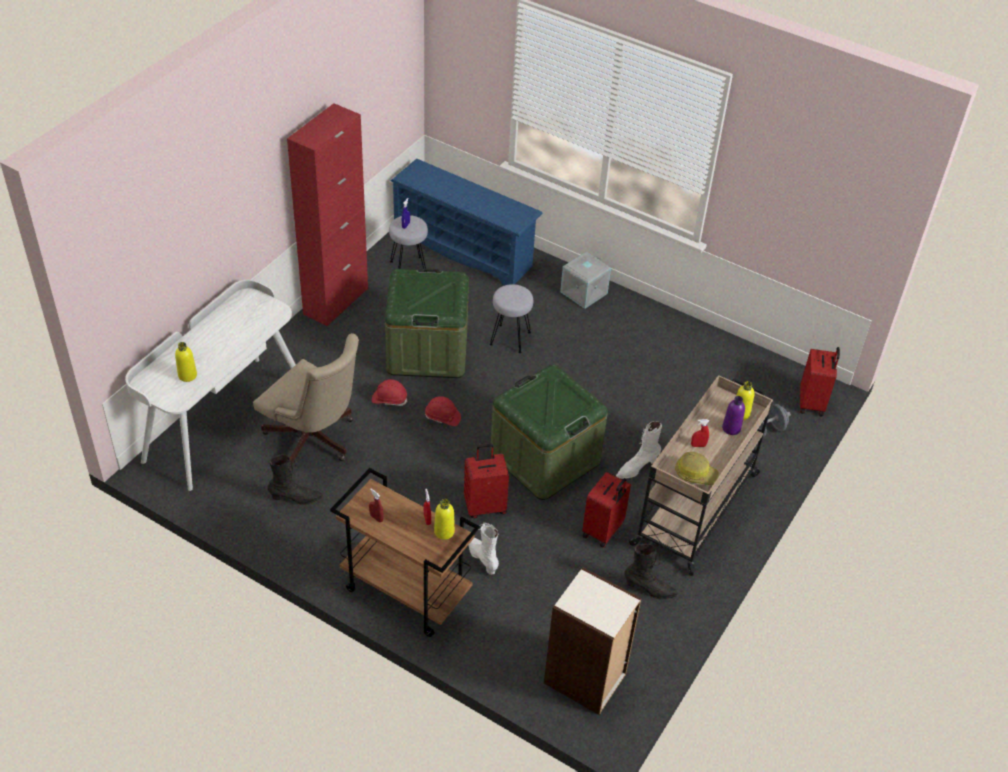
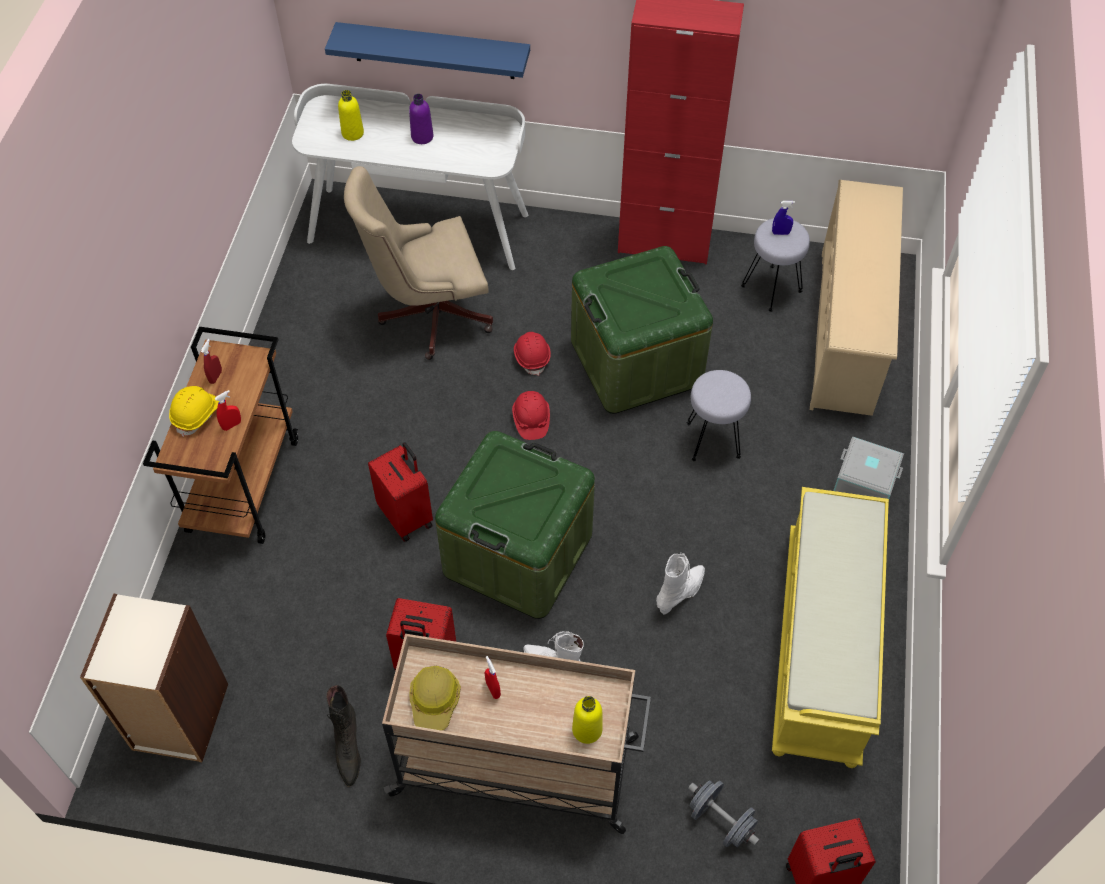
camera: 70 degrees right, 10 degrees up
beige office chair [253,333,359,467] -> beige office chair turned 60 degrees clockwise [344,166,493,360]
black boot [268,454,323,505] -> none
blue shoe rack [391,159,543,285] -> beige shoe rack [810,180,903,416]
yellow bottle [434,499,455,540] -> none
white boot [468,523,499,575] -> white boot moved to [656,552,705,615]
purple bottle [722,396,745,435] -> purple bottle moved to [409,94,433,144]
none -> yellow hard hat [169,386,219,437]
none -> blue shelf [325,22,530,79]
none -> yellow bench [772,487,889,768]

